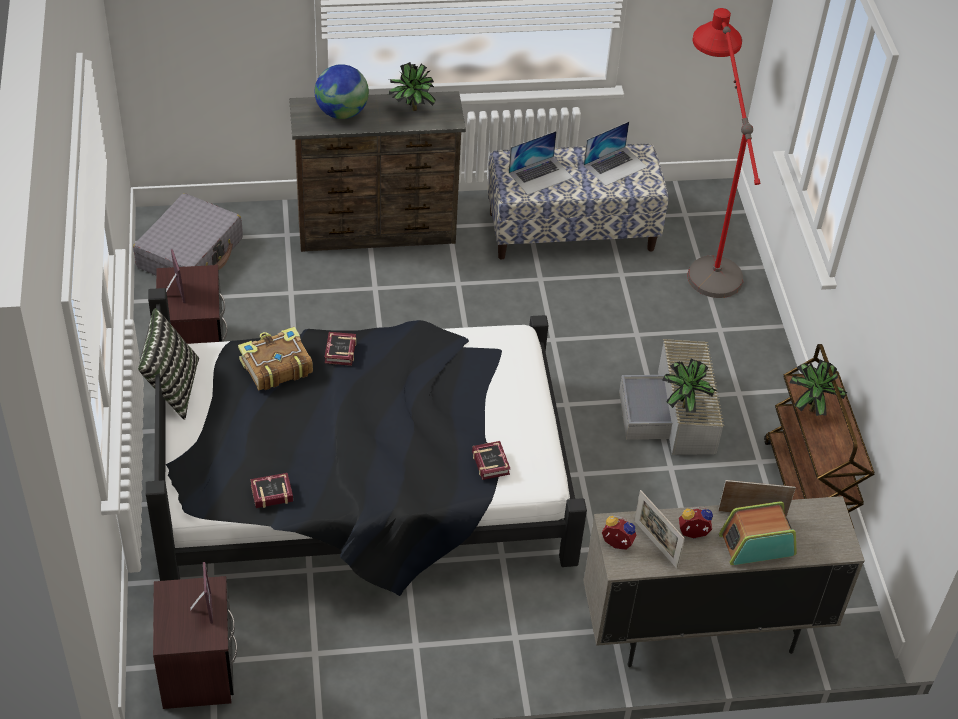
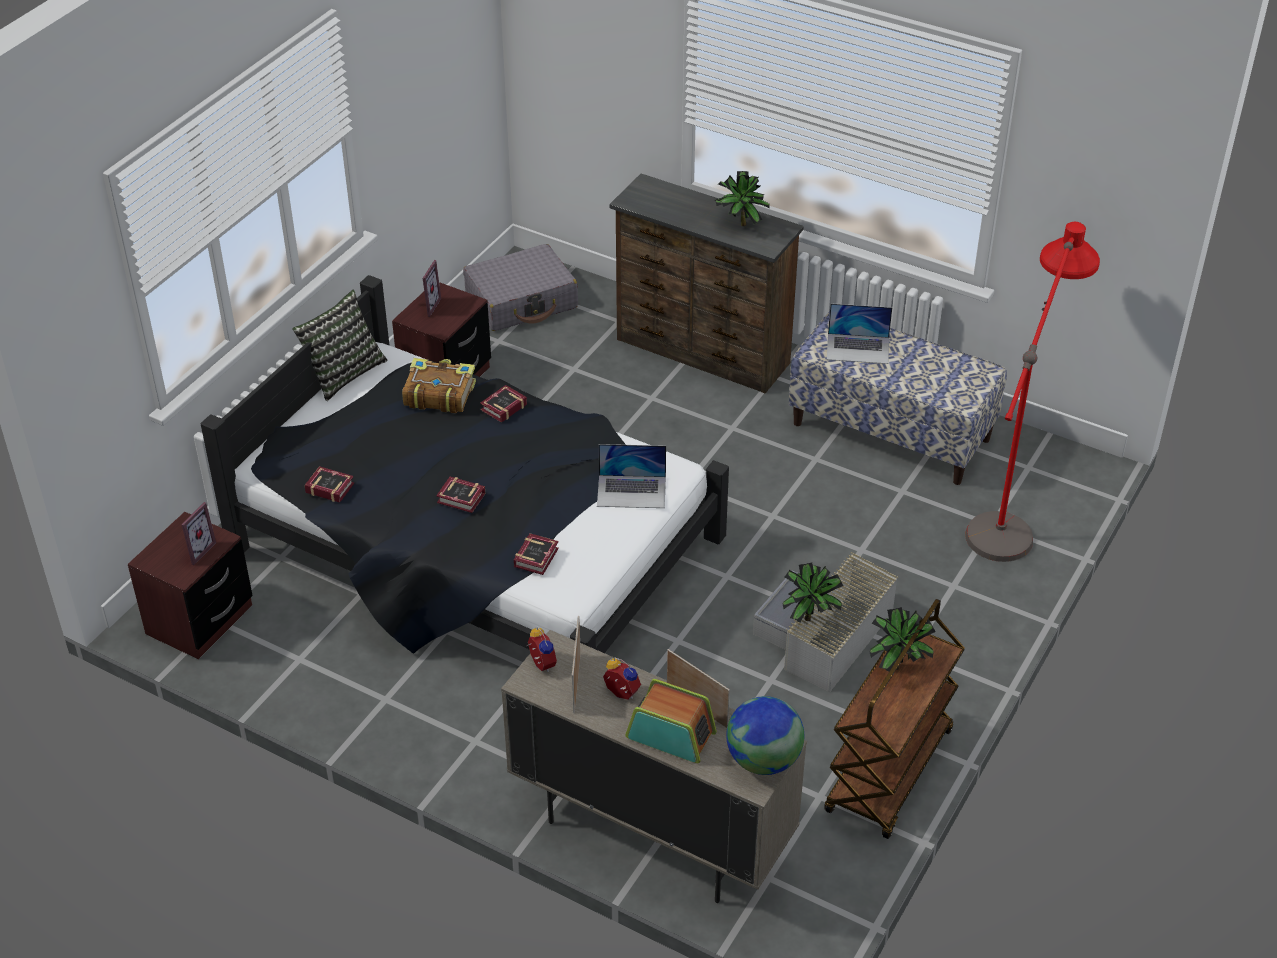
camera: 40 degrees right, 5 degrees down
globe [315,64,369,119] -> globe moved to [726,696,804,775]
laptop [584,121,647,186] -> laptop moved to [597,444,666,508]
none -> book [436,477,485,513]

